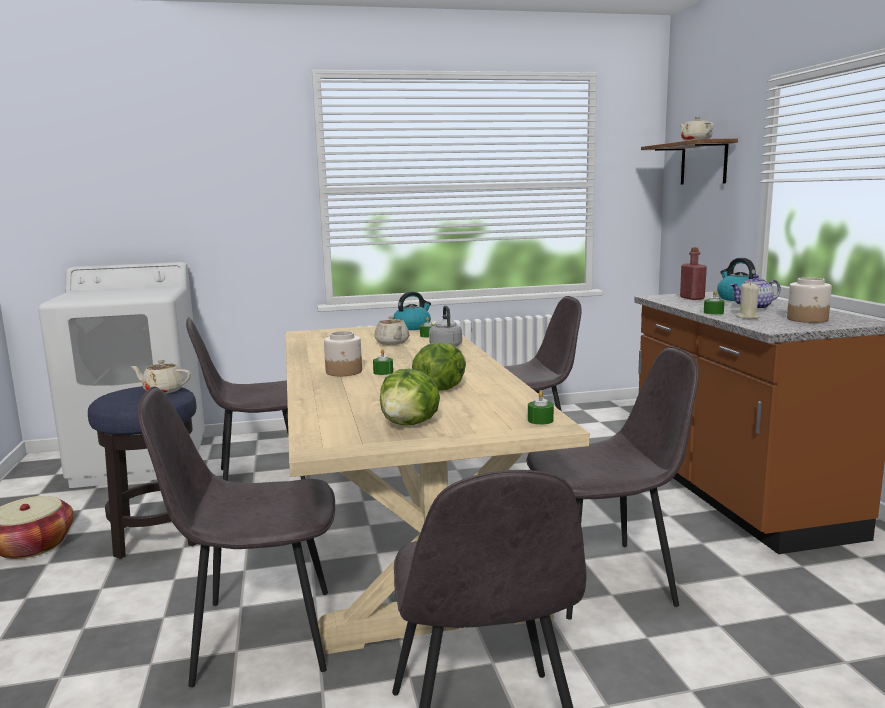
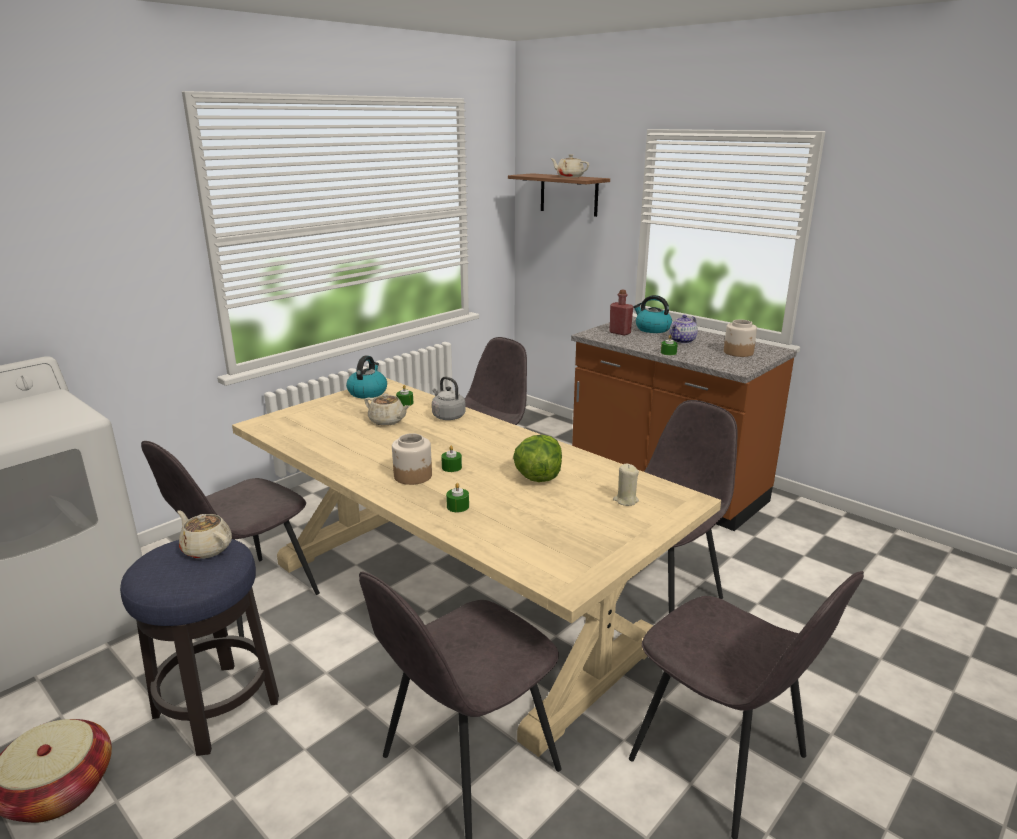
camera: 35 degrees left, 10 degrees up
beige teapot [130,360,191,394] -> beige teapot turned 60 degrees clockwise [177,510,232,559]
lettuce [380,369,440,425] -> none
green candle [528,391,554,425] -> green candle moved to [446,483,469,512]
beige candle [736,282,759,319] -> beige candle moved to [613,464,639,506]

